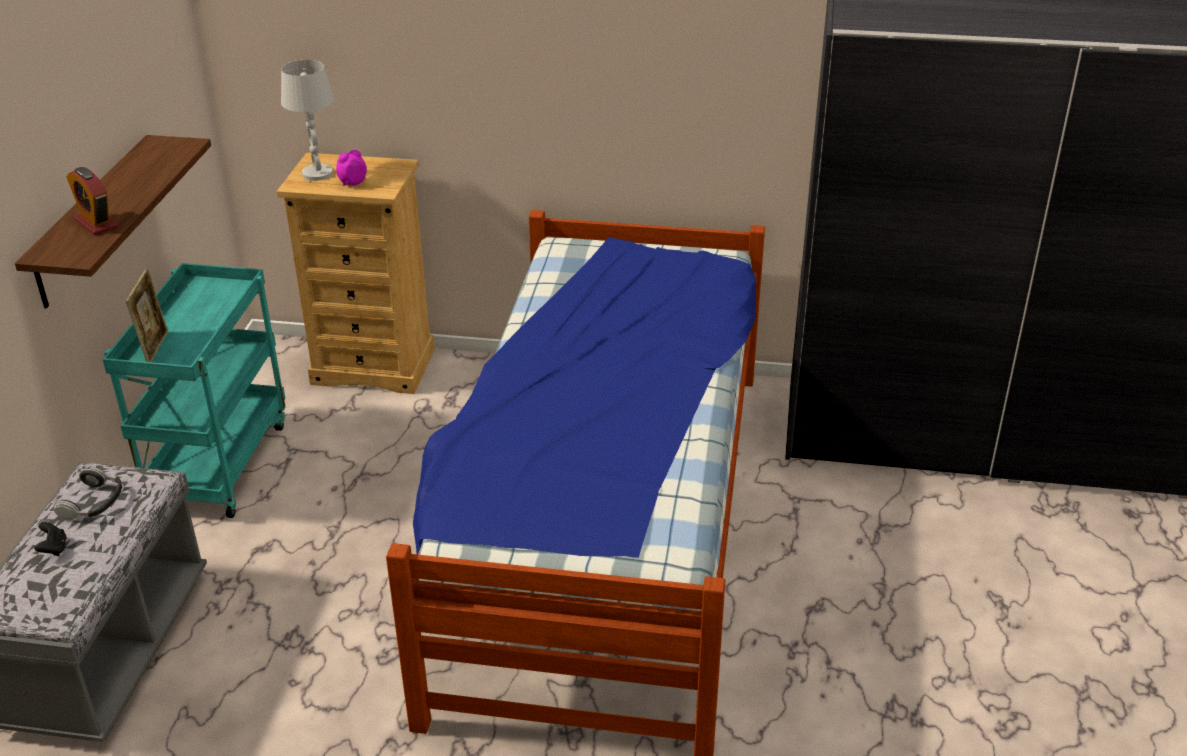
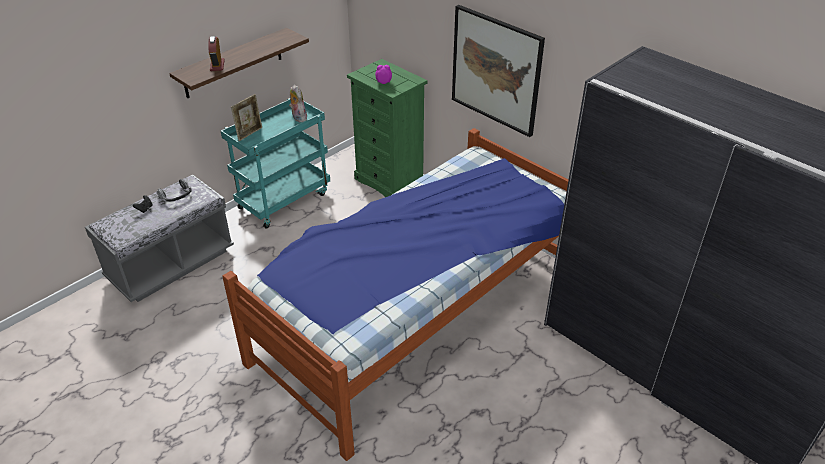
camera: 35 degrees right, 5 degrees up
beige dresser [277,153,435,394] -> green dresser [347,59,428,197]
white table lamp [281,60,334,181] -> none
none -> plush toy [289,85,307,122]
none -> picture [452,5,545,137]

